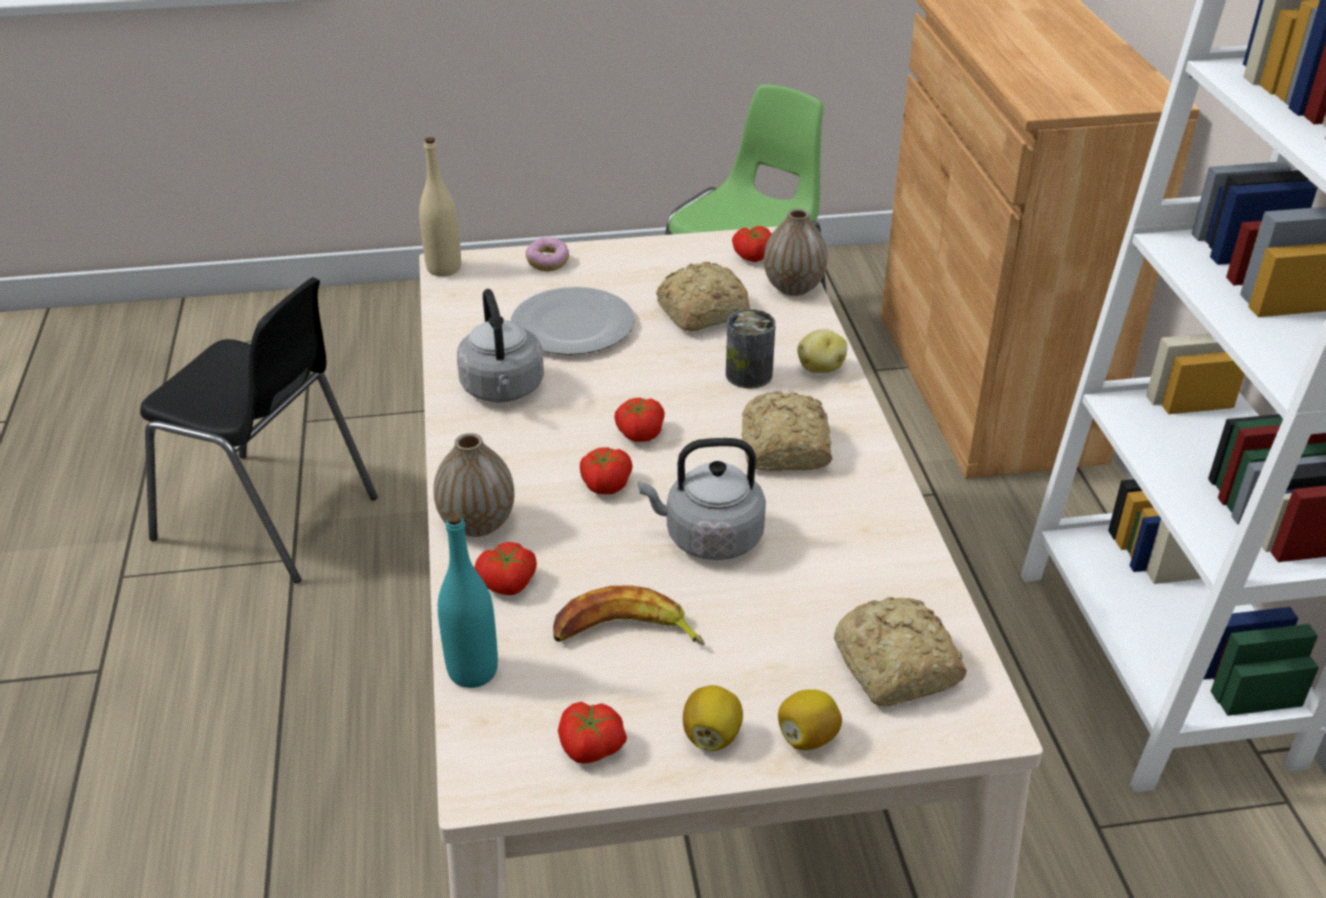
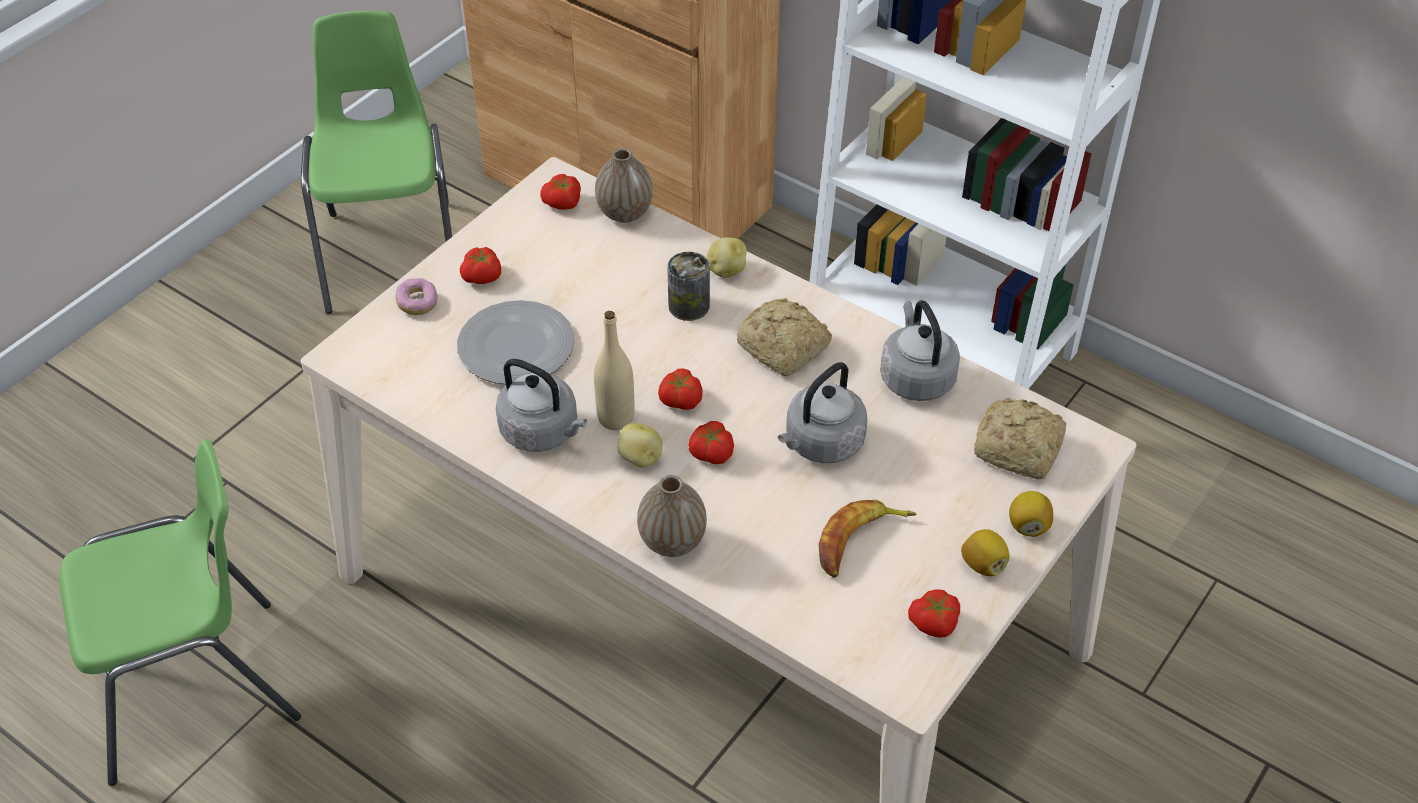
camera: 45 degrees left, 10 degrees up
black chair [140,277,378,583] -> green chair [59,439,301,786]
beige bottle [419,137,461,277] -> beige bottle moved to [594,311,634,430]
turquoise bottle [438,513,498,688] -> none
tomato [474,542,537,595] -> tomato moved to [460,247,501,284]
bread [656,262,750,332] -> none
none -> potato [617,423,662,467]
none -> grey kettle [880,300,960,401]

